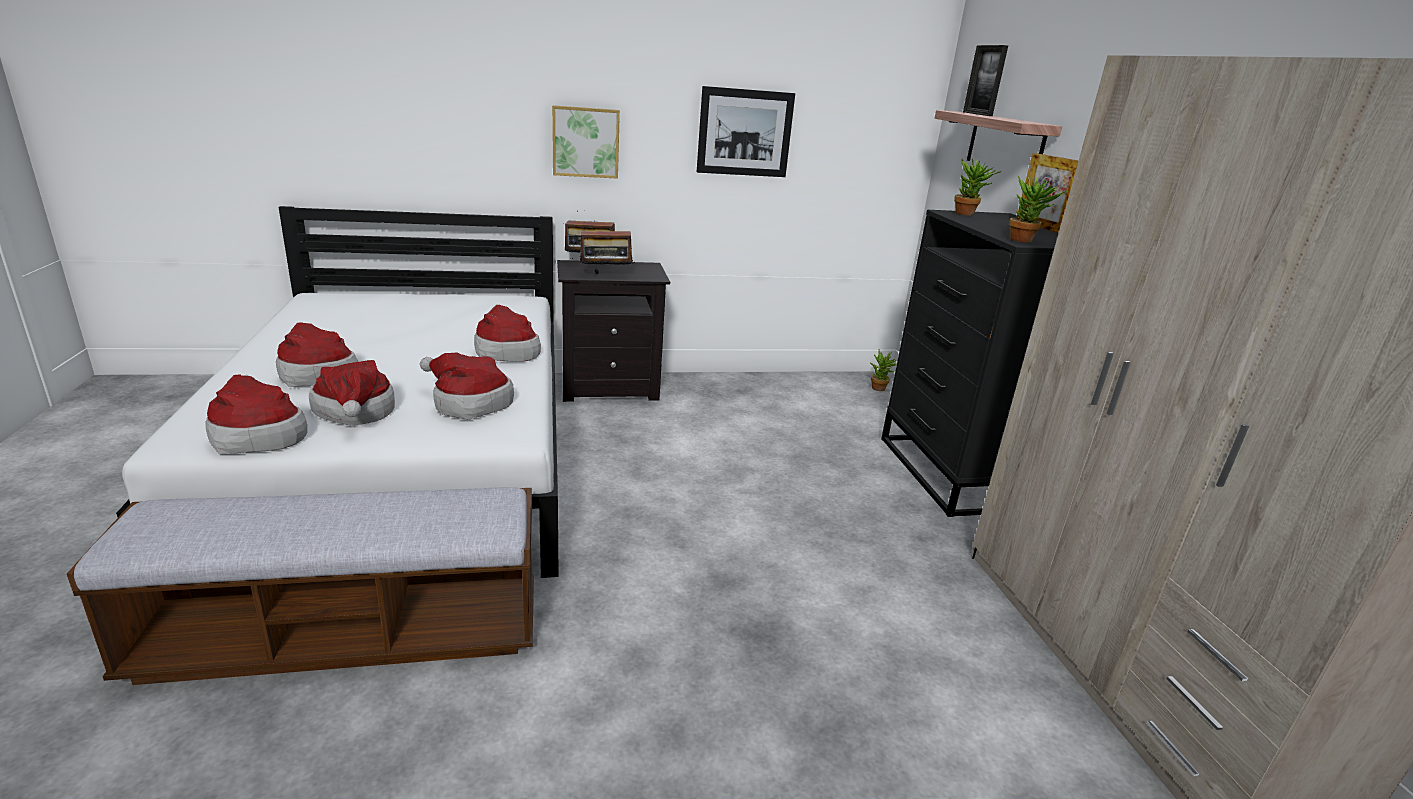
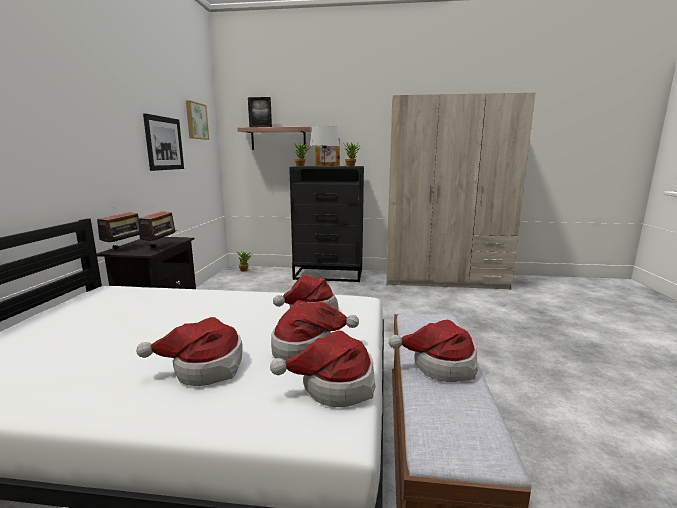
camera: 70 degrees left, 10 degrees down
hat [474,305,541,362] -> hat moved to [389,320,478,382]
picture [552,105,620,179] -> picture moved to [186,100,209,140]
none -> grey table lamp [310,126,340,158]

